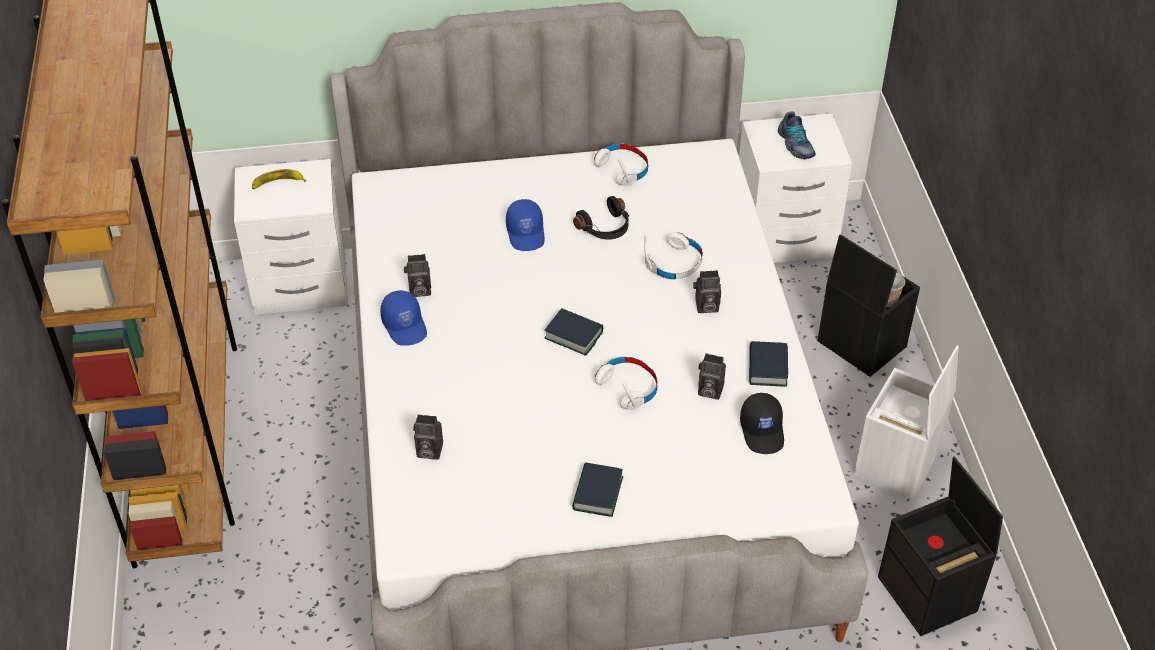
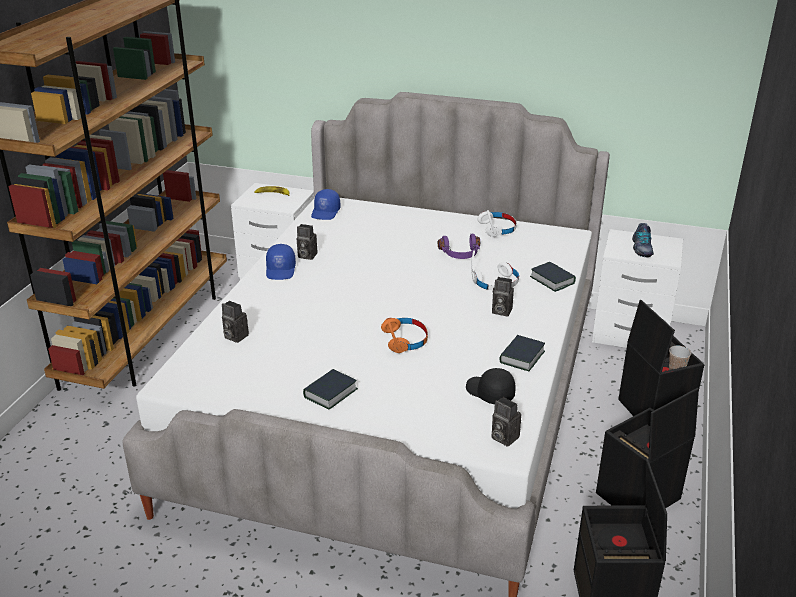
camera: 25 degrees right, 15 degrees down
blue cap [506,199,545,251] -> blue cap moved to [311,189,340,220]
book [544,308,603,356] -> book moved to [530,262,576,292]
black headphones [573,196,629,239] -> purple headphones [438,234,480,259]
white headphones [595,357,658,410] -> orange headphones [381,318,428,353]
camera [698,353,726,400] -> camera moved to [491,397,521,447]
black cap [740,393,784,454] -> black cap turned 120 degrees clockwise [466,368,516,404]
white storage box [854,346,959,500] -> black storage box [596,388,699,508]

